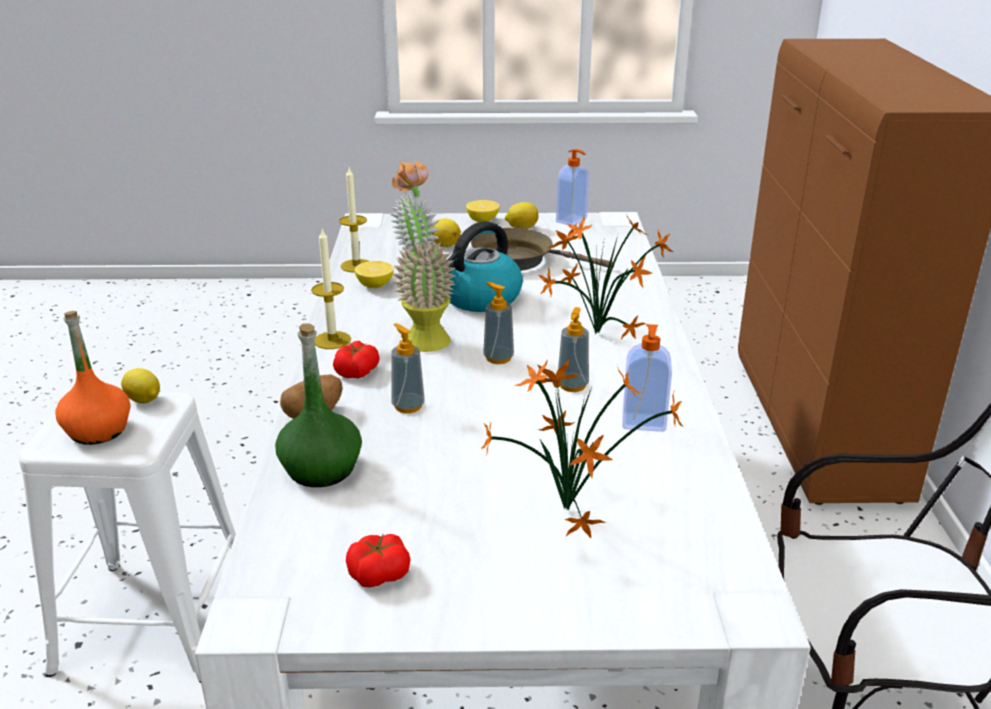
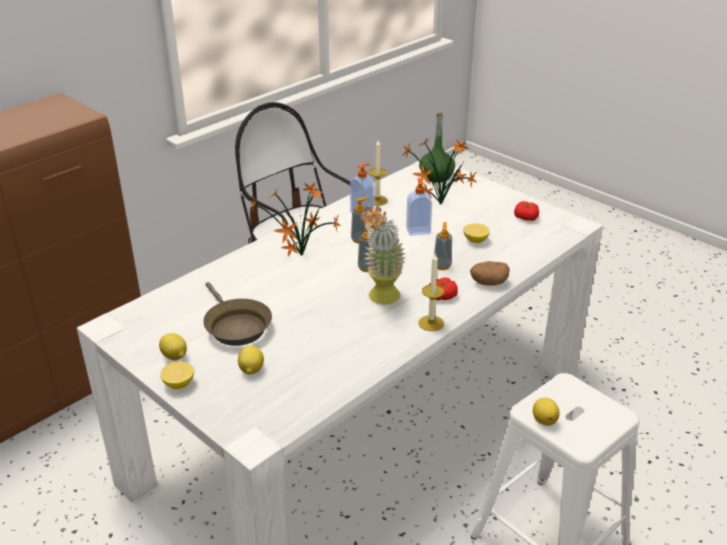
camera: 135 degrees left, 5 degrees up
orange bottle [55,311,131,445] -> none
green bottle [275,323,362,487] -> green bottle moved to [419,112,455,183]
candle [339,168,368,273] -> candle moved to [369,140,388,206]
lemon [355,261,394,288] -> lemon moved to [463,223,490,243]
kettle [447,221,523,312] -> none
soap dispenser [556,149,589,225] -> soap dispenser moved to [406,178,432,236]

